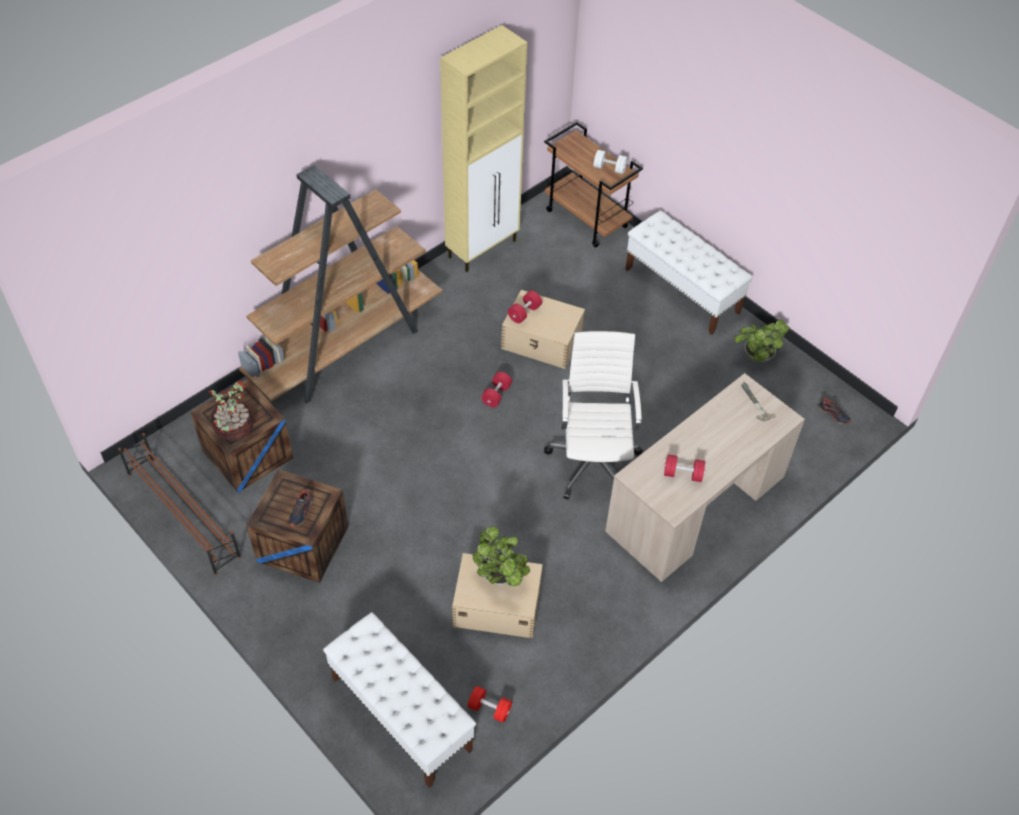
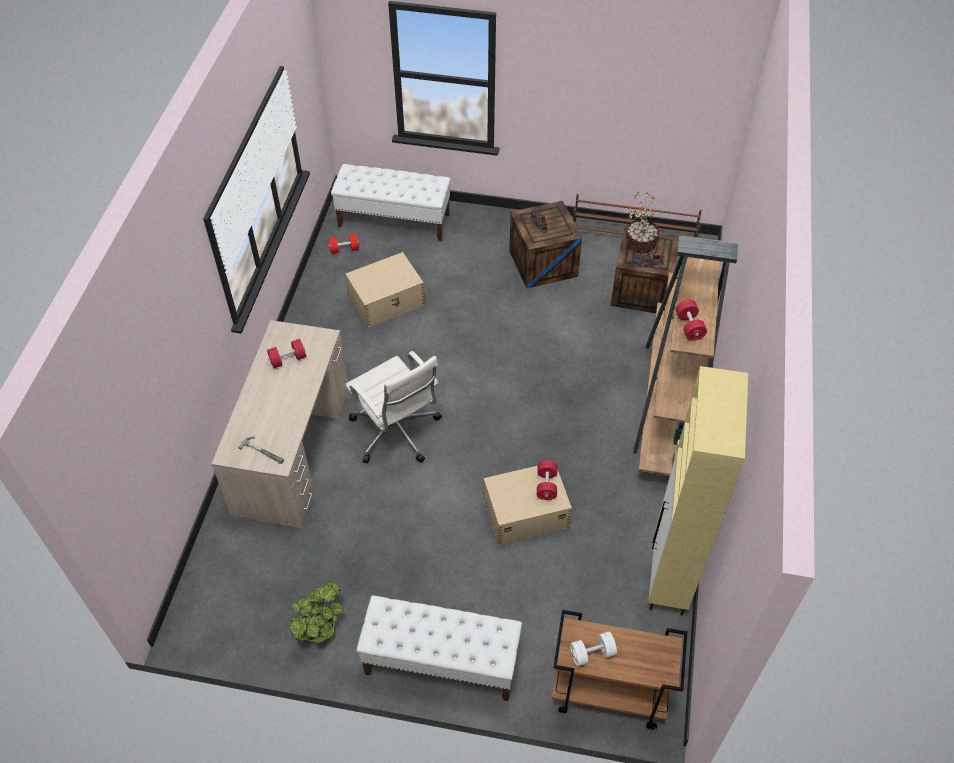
camera: 145 degrees right, 0 degrees up
potted plant [473,527,530,586] -> none
red dumbbell [481,372,512,407] -> red dumbbell moved to [676,300,707,341]
shoe [818,398,851,425] -> shoe moved to [630,252,664,268]

